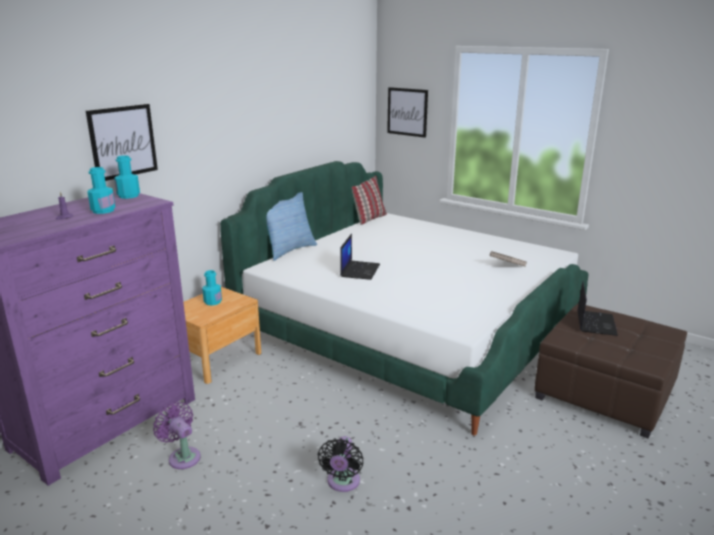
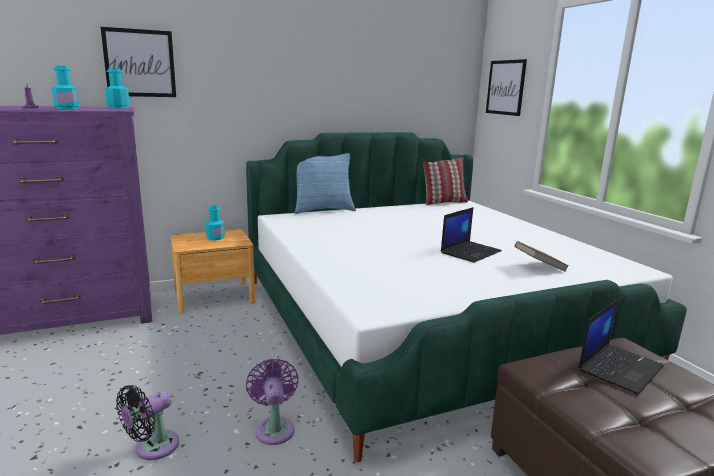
camera: 30 degrees right, 5 degrees down
purple fan [153,402,201,469] -> purple fan moved to [246,358,299,445]
laptop [340,234,380,280] -> laptop moved to [441,207,502,262]

